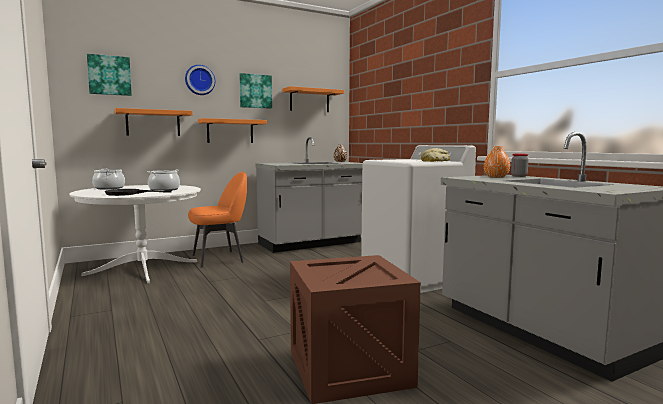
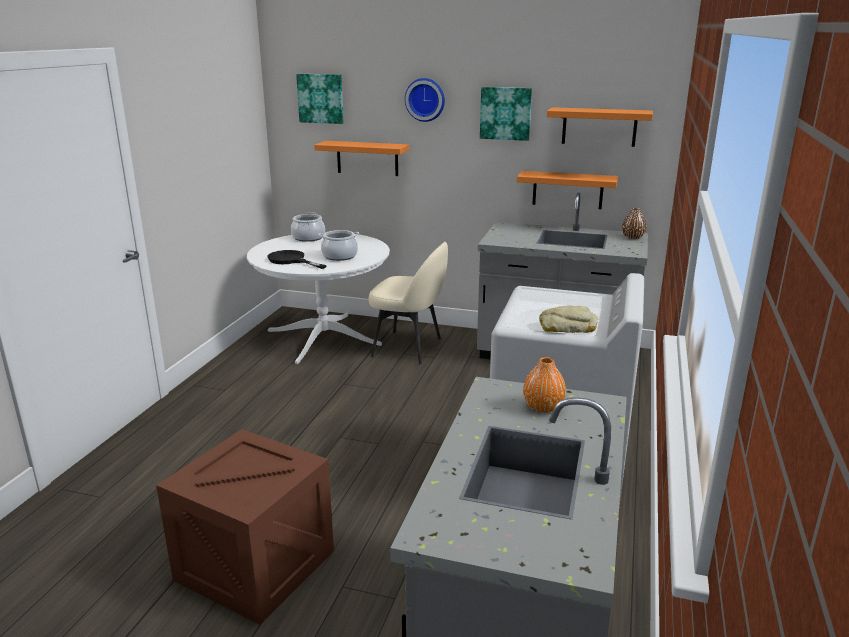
camera: 45 degrees right, 15 degrees up
orange chair [188,172,247,267] -> beige chair [368,242,448,364]
orange shelf [198,118,267,143] -> orange shelf moved to [517,171,618,209]
jar [511,154,529,177] -> none

